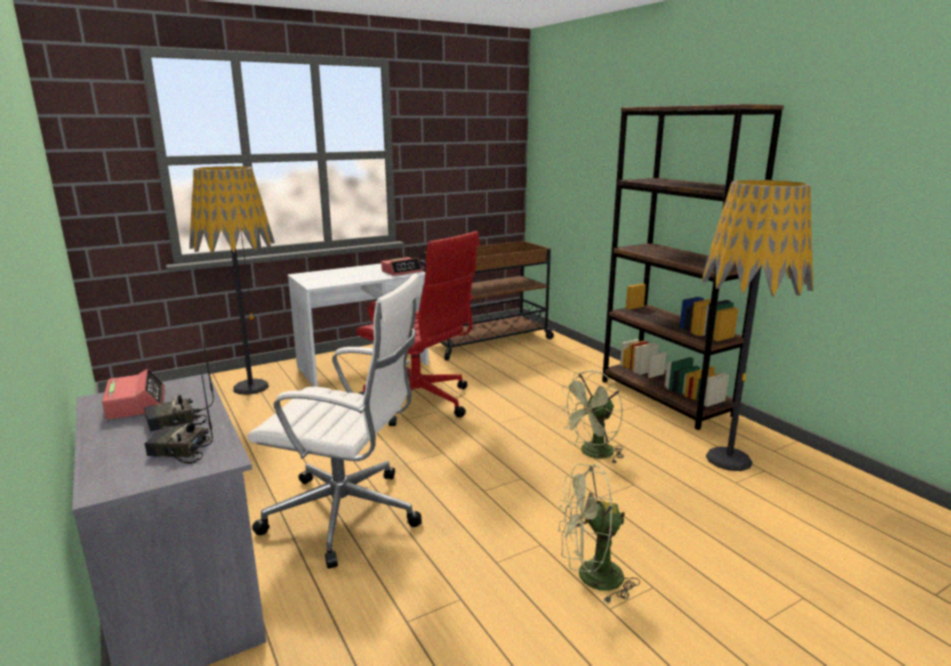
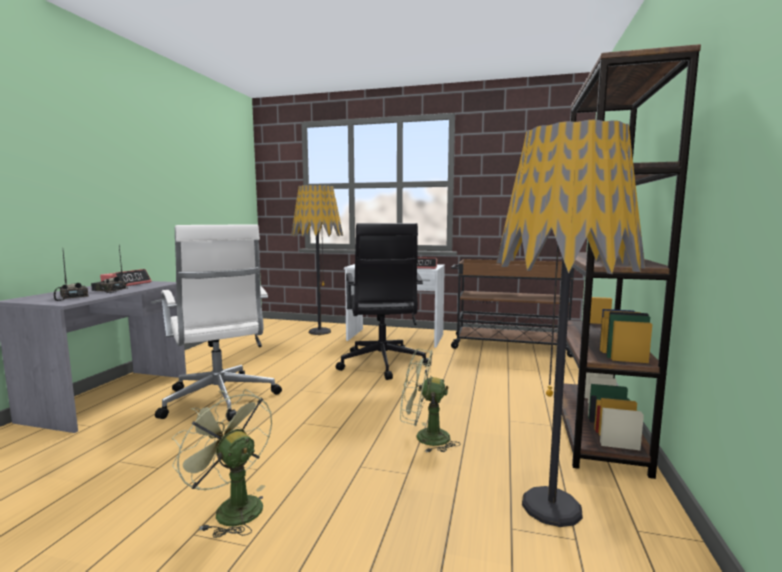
camera: 45 degrees right, 10 degrees down
red office chair [356,231,480,426] -> black office chair [336,223,431,380]

